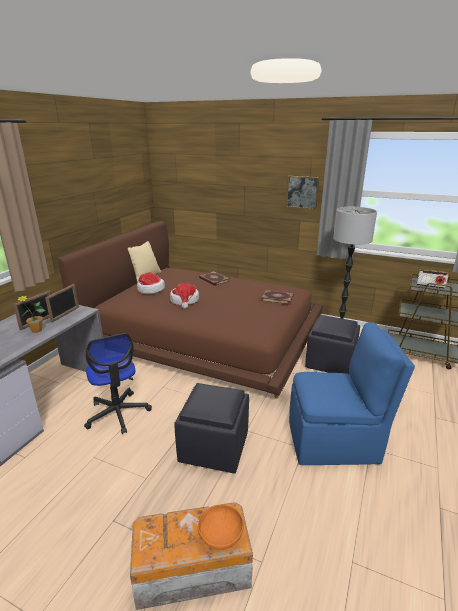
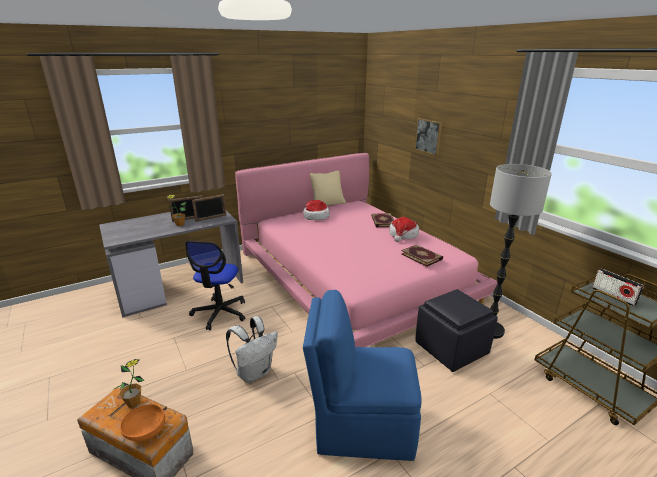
camera: 35 degrees right, 0 degrees up
brown bed [58,221,323,399] -> pink bed [235,153,498,347]
hat [170,283,199,309] -> hat moved to [389,217,419,242]
black ottoman [174,383,249,474] -> white backpack [226,316,278,383]
picture [286,176,319,210] -> picture moved to [415,118,442,156]
blue chair [289,322,415,465] -> blue chair turned 150 degrees clockwise [303,290,422,461]
none -> potted plant [114,359,145,408]

